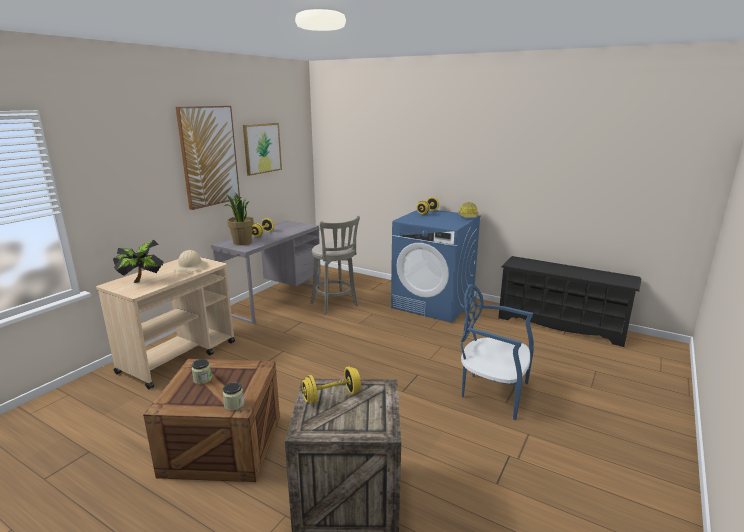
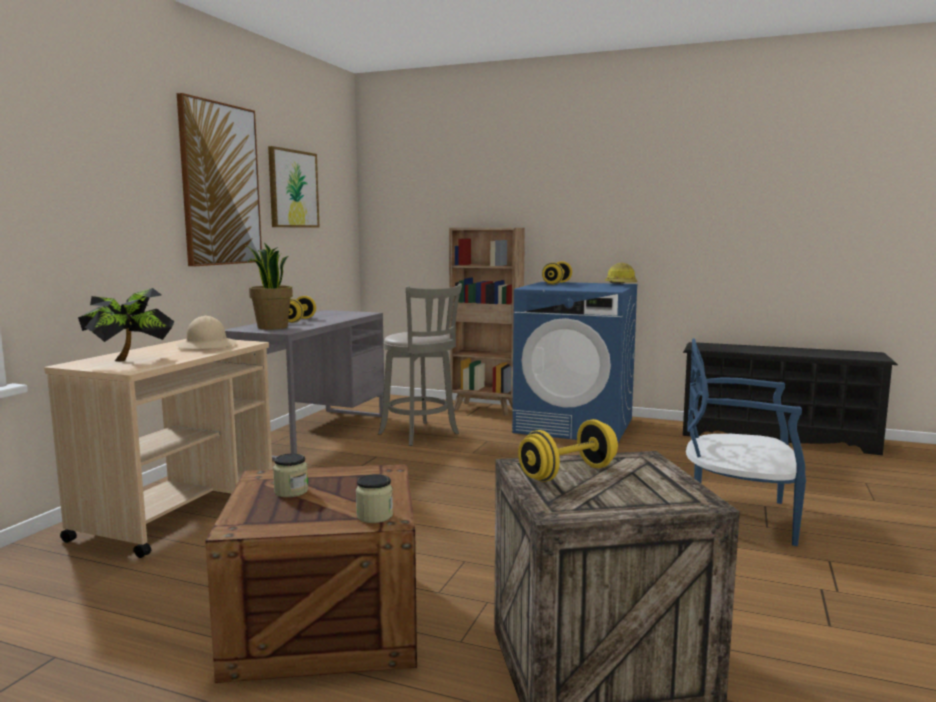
camera: 10 degrees left, 10 degrees down
none -> brown bookcase [449,228,525,416]

